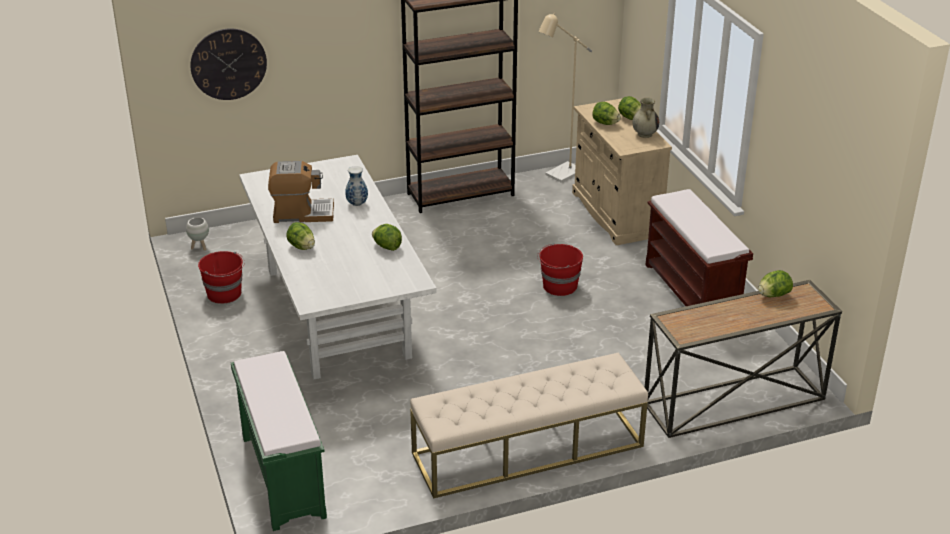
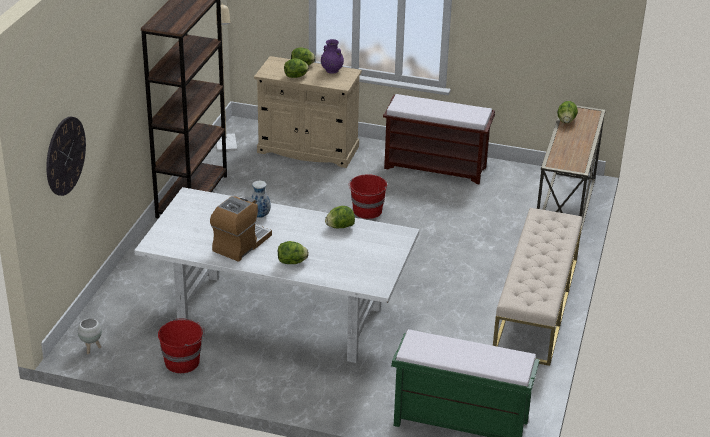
camera: 55 degrees left, 0 degrees up
beige vase [632,98,659,138] -> purple vase [321,39,344,74]

